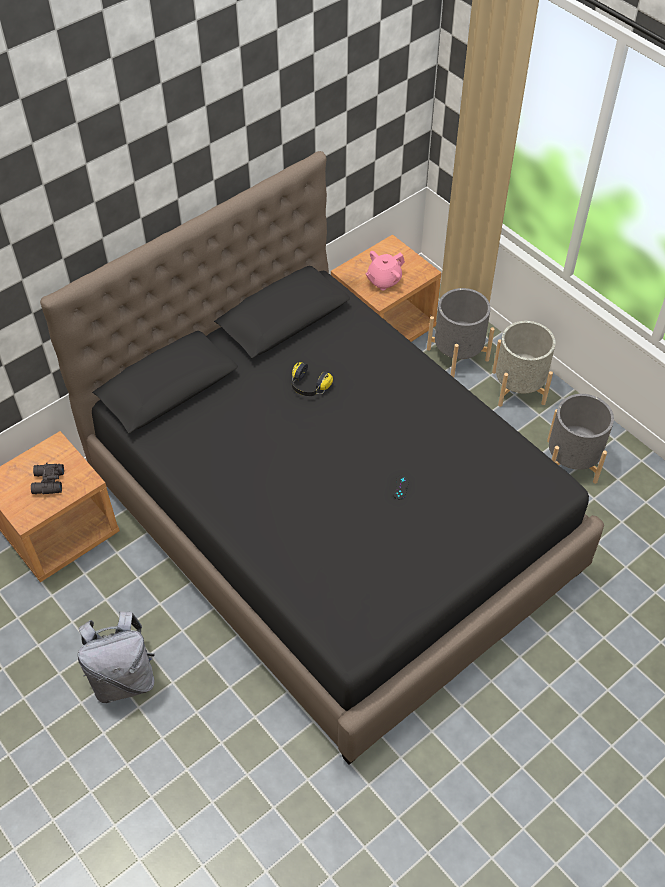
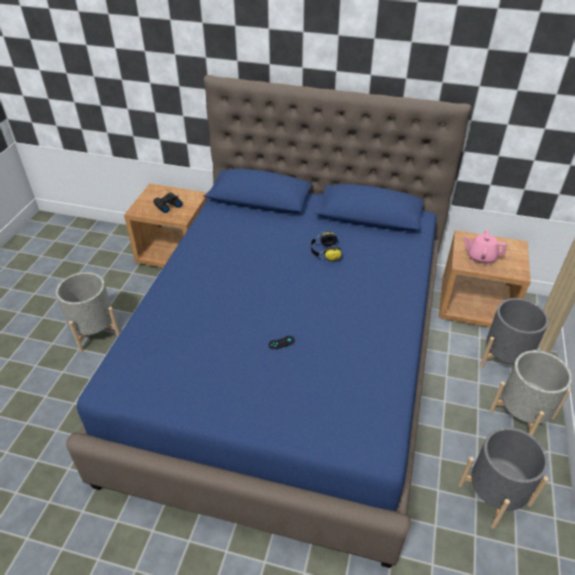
camera: 55 degrees right, 10 degrees down
black bed [40,151,604,765] -> blue bed [66,75,472,568]
grey backpack [78,611,155,703] -> grey planter [56,272,120,352]

